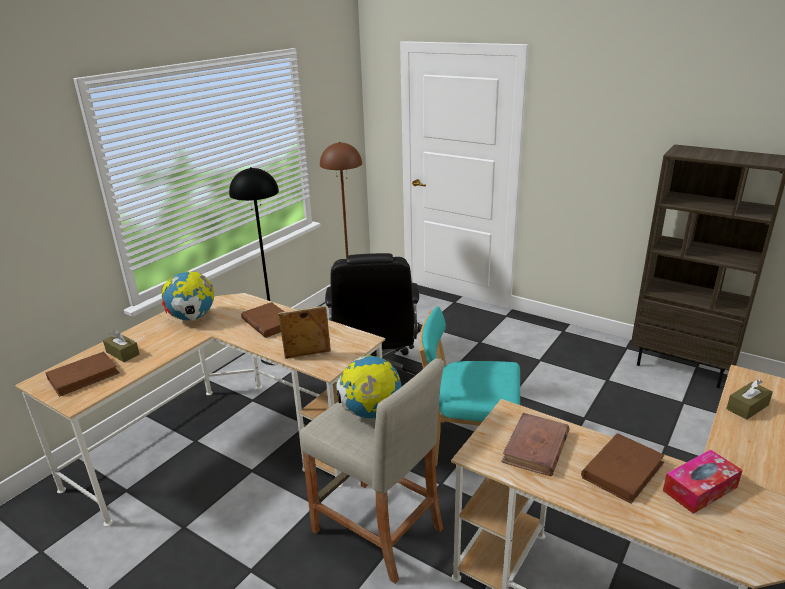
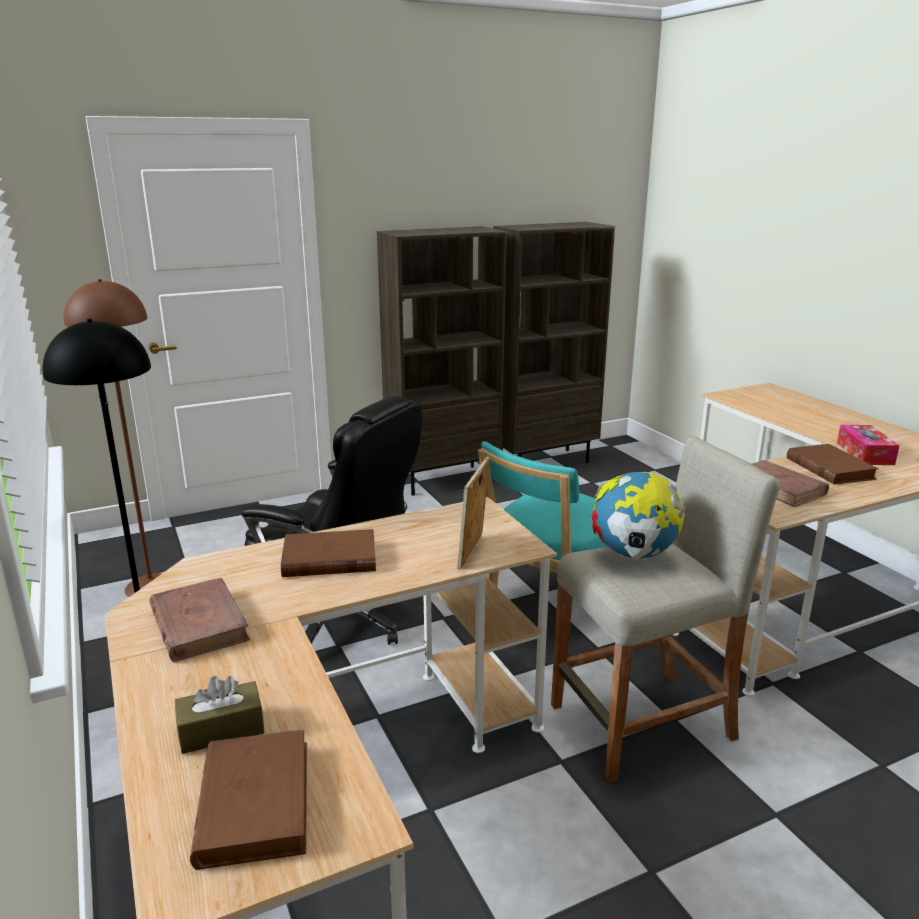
camera: 60 degrees left, 5 degrees down
globe [161,271,214,321] -> brown book [150,578,250,662]
brown tissue box [726,379,773,420] -> none
none -> brown bookcase [377,226,507,496]

